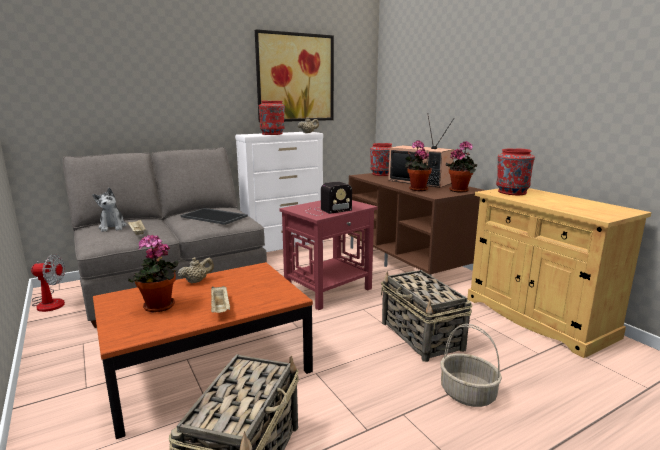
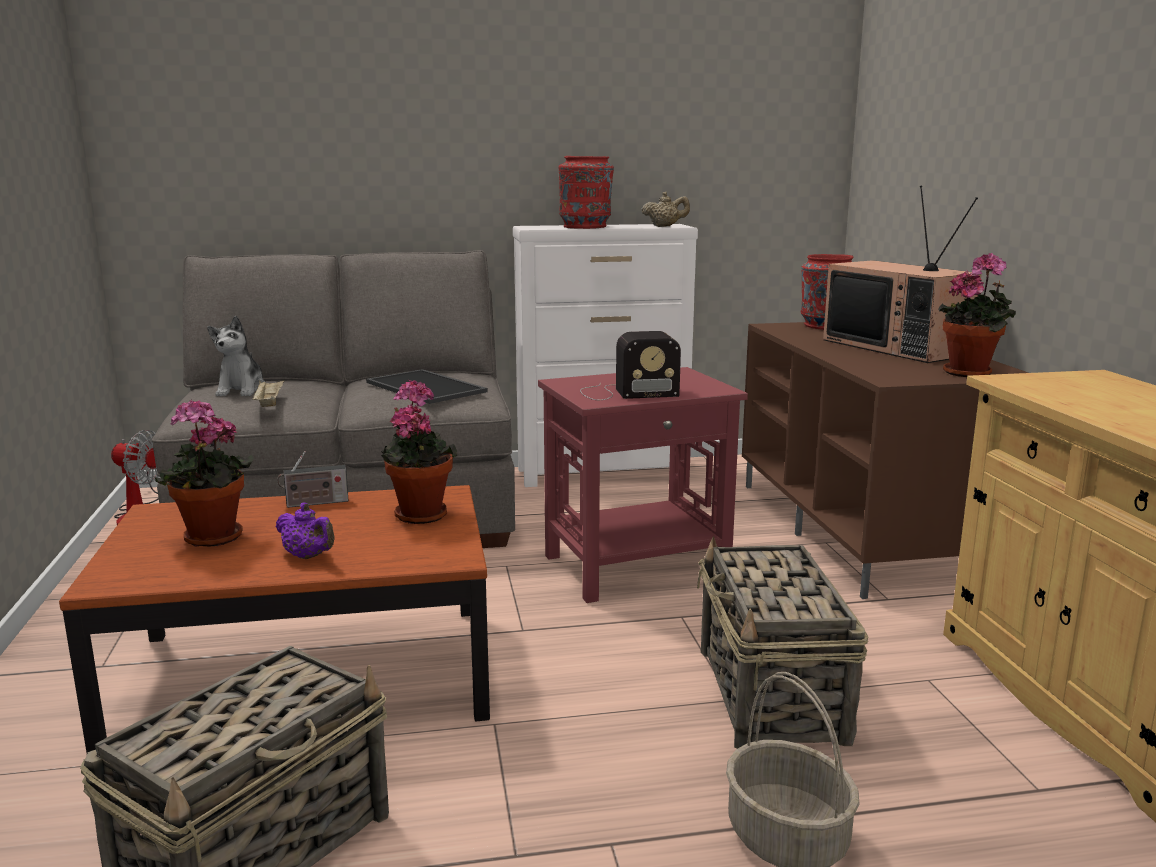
camera: 20 degrees right, 0 degrees up
beige teapot [178,257,214,284] -> radio [277,451,349,508]
beige tray [211,286,230,313] -> purple teapot [276,503,334,559]
picture [255,29,334,122] -> none
potted plant [405,140,432,191] -> potted plant moved to [381,380,457,524]
red vase [496,149,535,195] -> none

